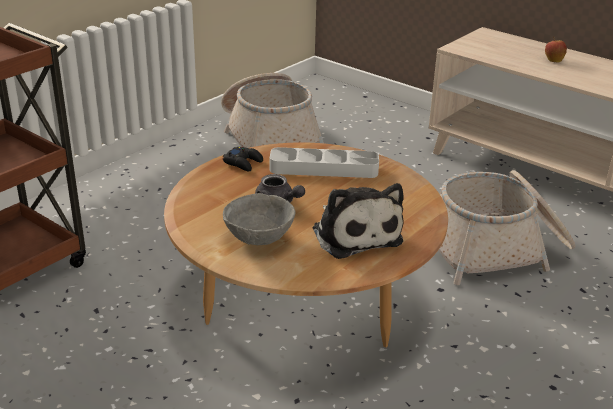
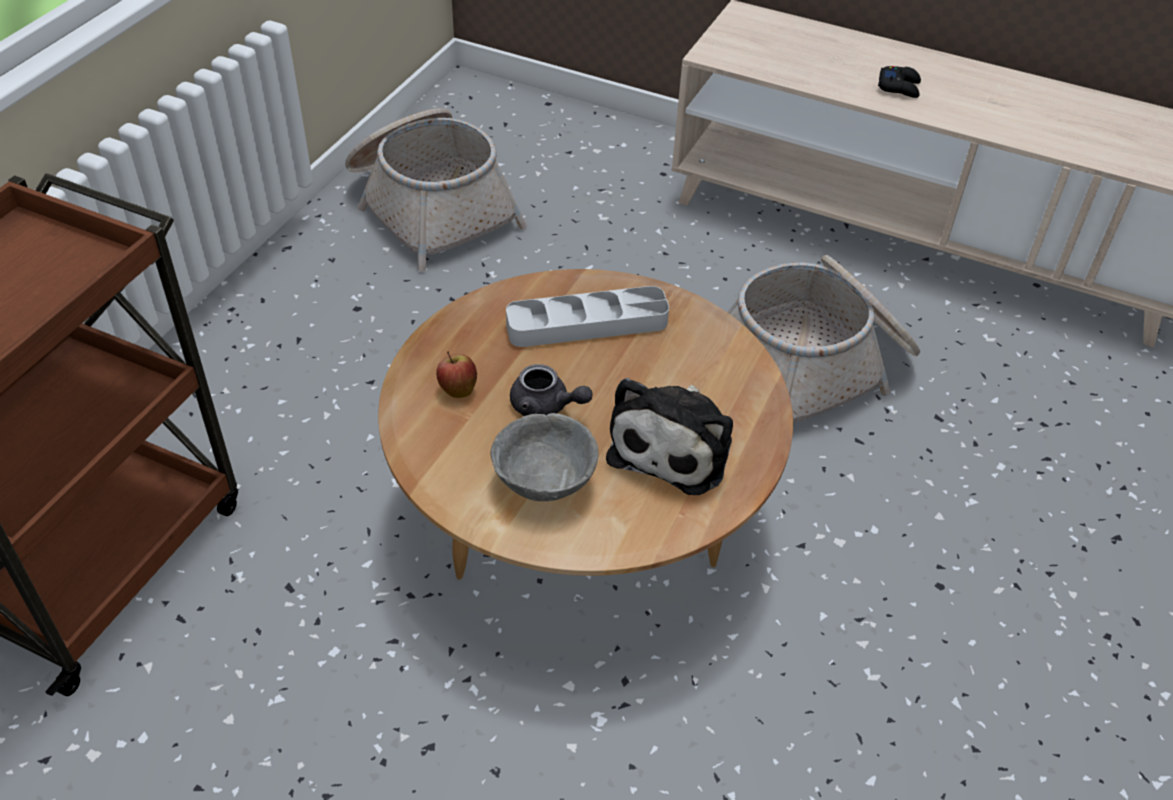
camera: 15 degrees left, 15 degrees up
black game controller [223,147,263,171] -> black game controller moved to [878,66,921,98]
plush toy [312,183,404,259] -> plush toy turned 60 degrees clockwise [606,378,733,495]
apple [545,36,567,63] -> apple moved to [436,351,477,398]

